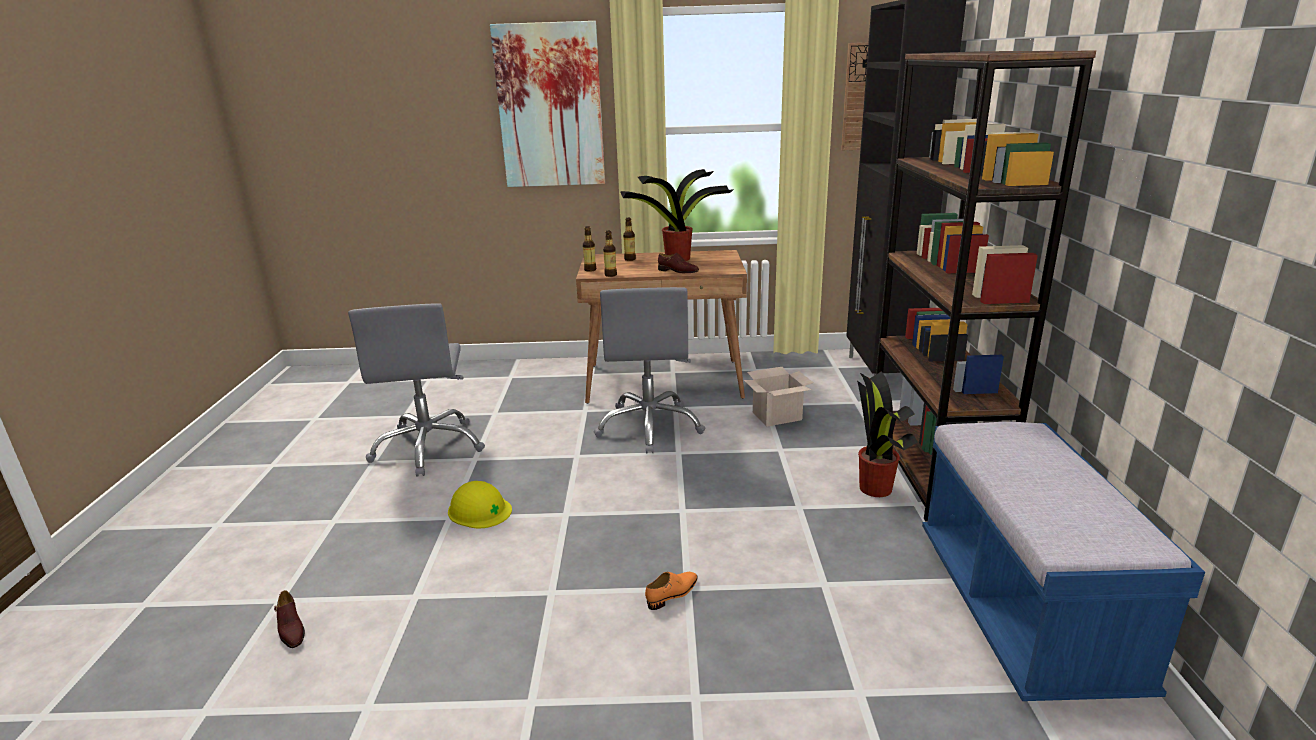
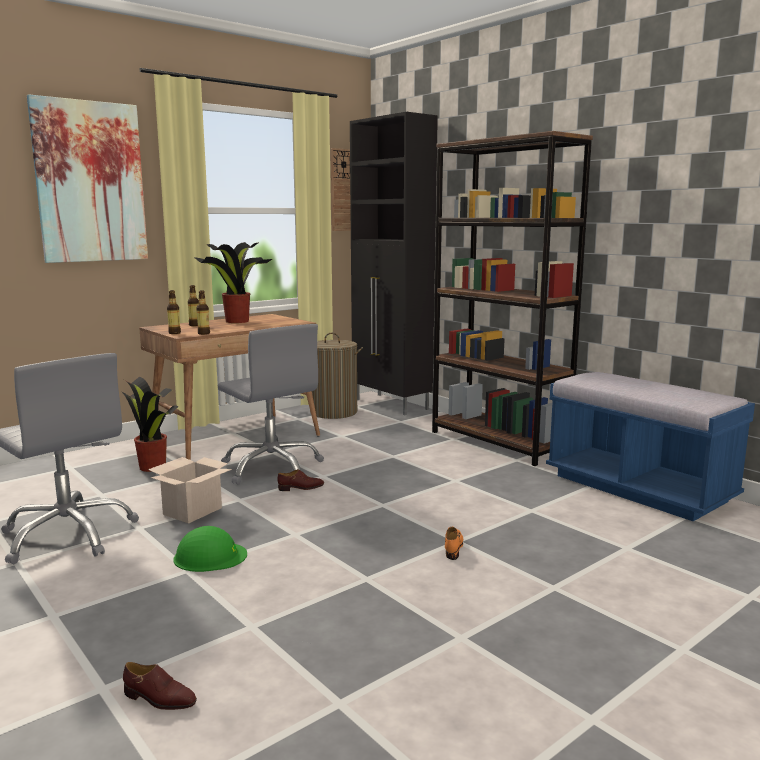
camera: 40 degrees left, 10 degrees down
yellow hard hat [448,481,512,528] -> green hard hat [173,526,247,572]
brown shoe [658,253,699,273] -> brown shoe moved to [278,469,324,491]
cardboard box [744,367,814,427] -> cardboard box moved to [148,457,232,524]
potted plant [857,371,918,497] -> potted plant moved to [121,376,178,472]
none -> laundry basket [310,333,363,419]

